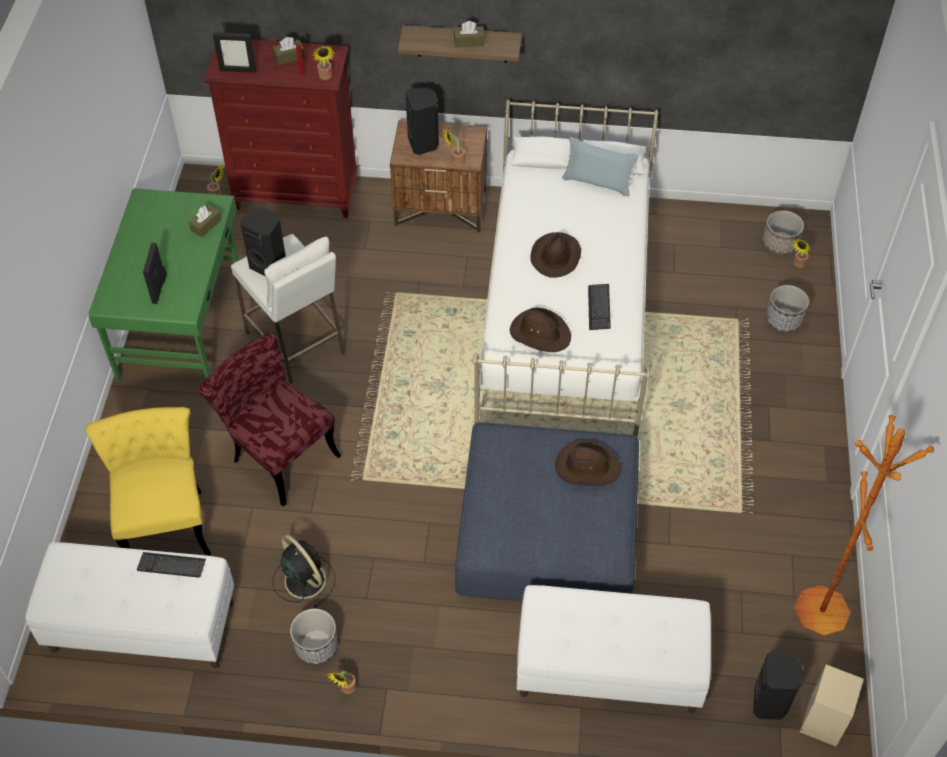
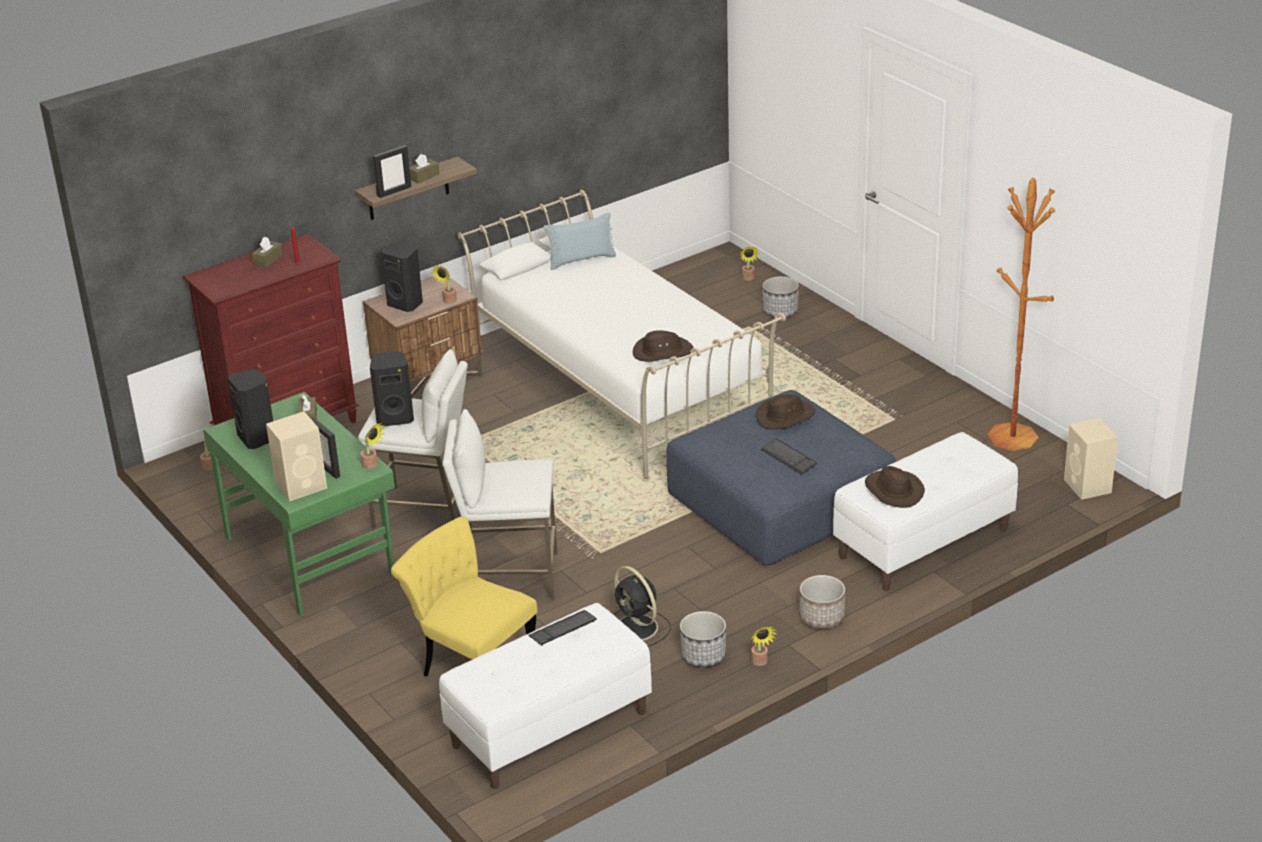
camera: 40 degrees left, 20 degrees down
red chair [198,332,341,507] -> white stool [443,409,557,600]
picture frame [213,32,256,73] -> picture frame moved to [373,145,411,198]
black fan [272,534,335,608] -> black fan turned 135 degrees counterclockwise [613,566,671,647]
potted plant [313,46,336,80] -> potted plant moved to [360,423,385,469]
brown hat [530,232,581,278] -> brown hat moved to [865,466,925,508]
keyboard [588,284,611,330] -> keyboard moved to [761,438,817,475]
black speaker [753,650,802,720] -> black speaker moved to [228,369,273,449]
planter [763,211,804,255] -> planter moved to [800,575,845,629]
none -> beige speaker [266,411,327,501]

